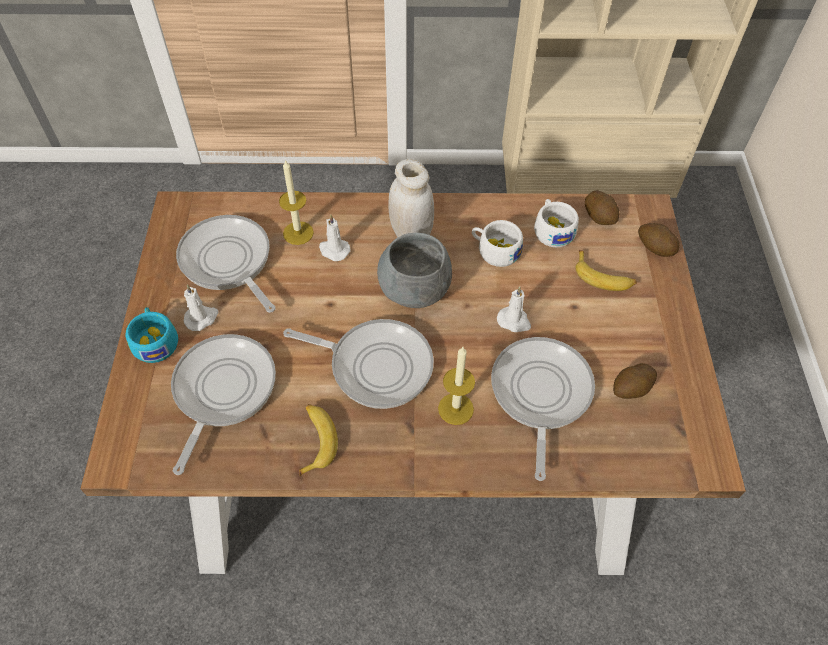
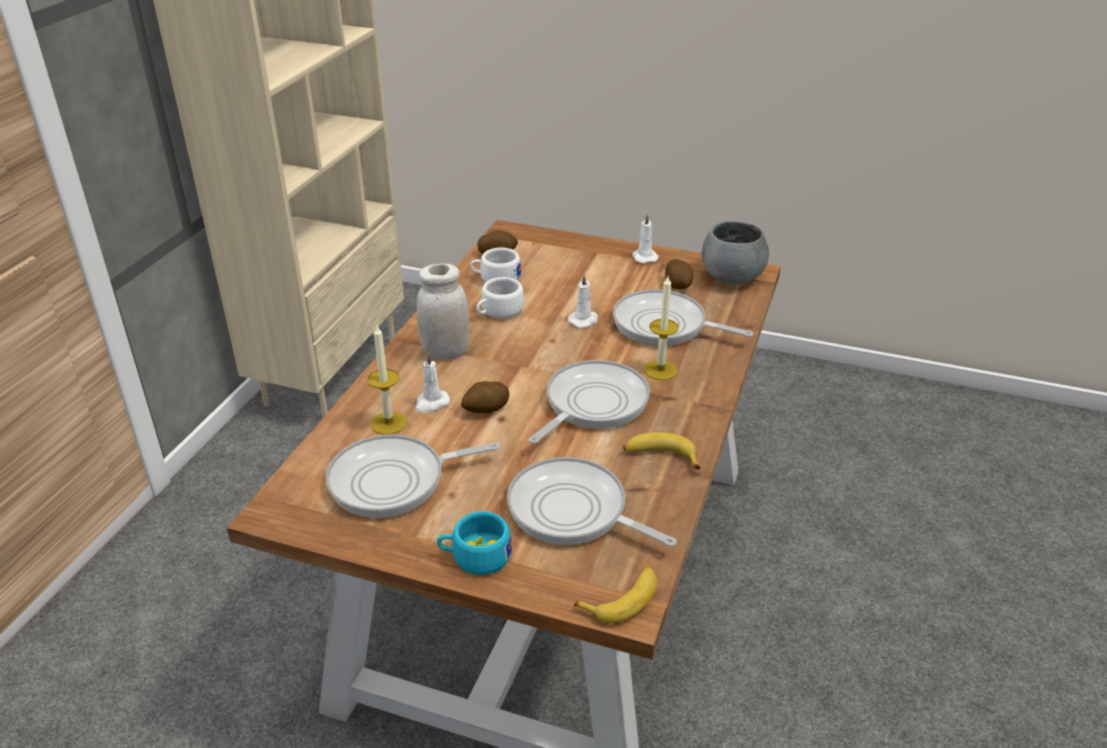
camera: 70 degrees left, 20 degrees down
white candle [184,284,219,331] -> white candle moved to [632,213,659,263]
grey bowl [377,233,452,308] -> grey bowl moved to [702,221,769,285]
banana [575,250,637,291] -> banana moved to [574,565,657,623]
potato [638,223,680,257] -> potato moved to [461,381,509,414]

